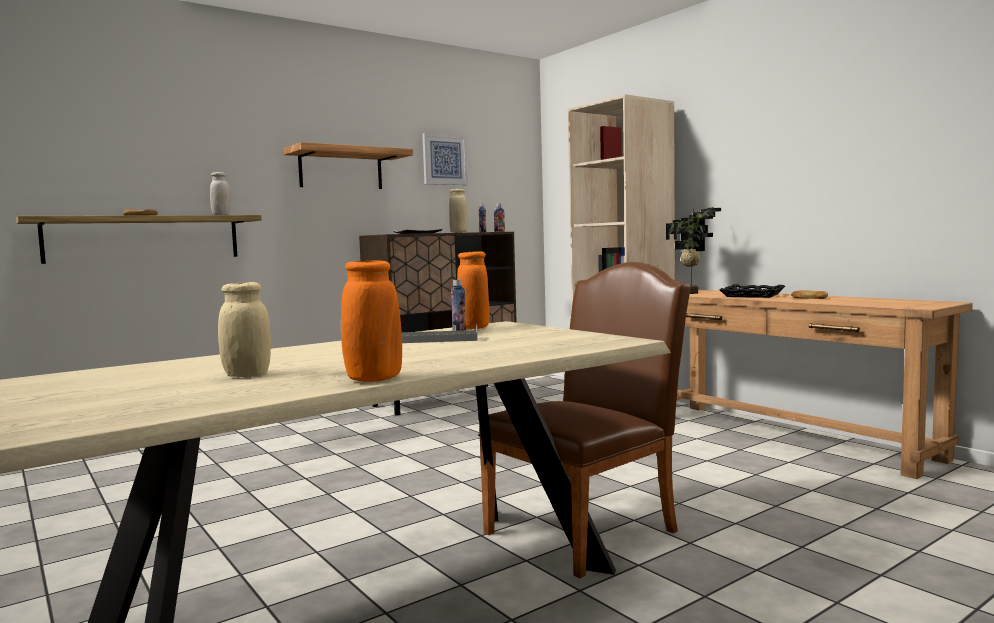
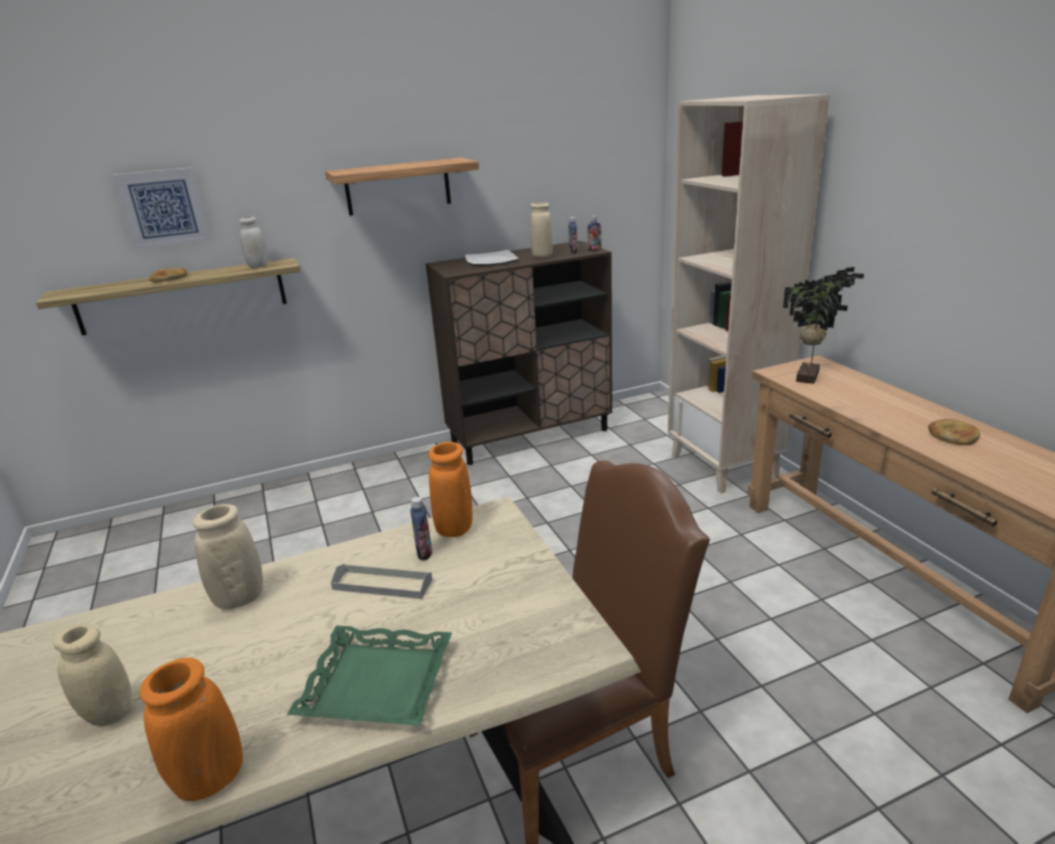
camera: 15 degrees right, 20 degrees up
picture [422,133,468,185] -> picture moved to [112,167,211,250]
black tray [719,285,785,298] -> none
none -> beige vase [193,504,263,609]
none -> green tray [287,625,452,726]

